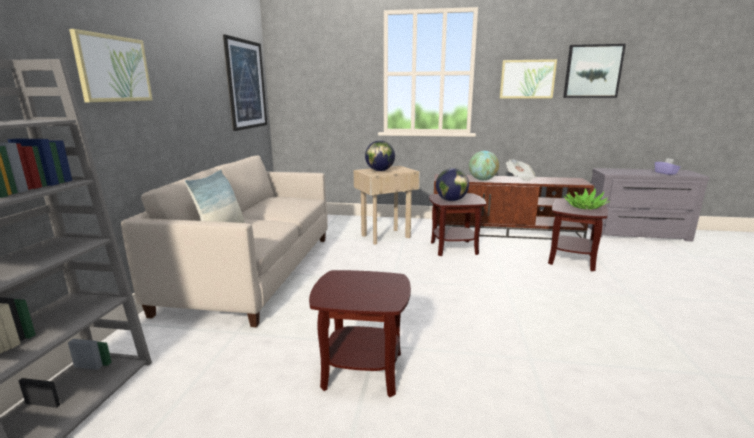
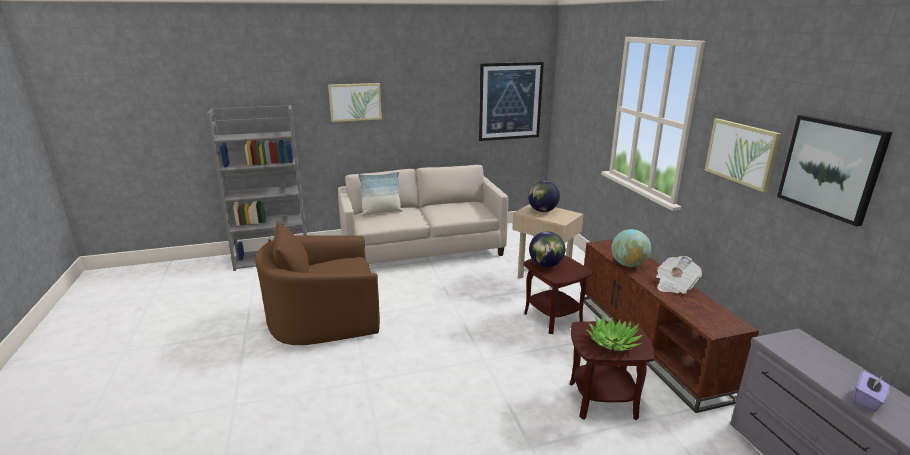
camera: 65 degrees right, 5 degrees up
brown side table [309,270,411,397] -> brown armchair [255,221,380,345]

